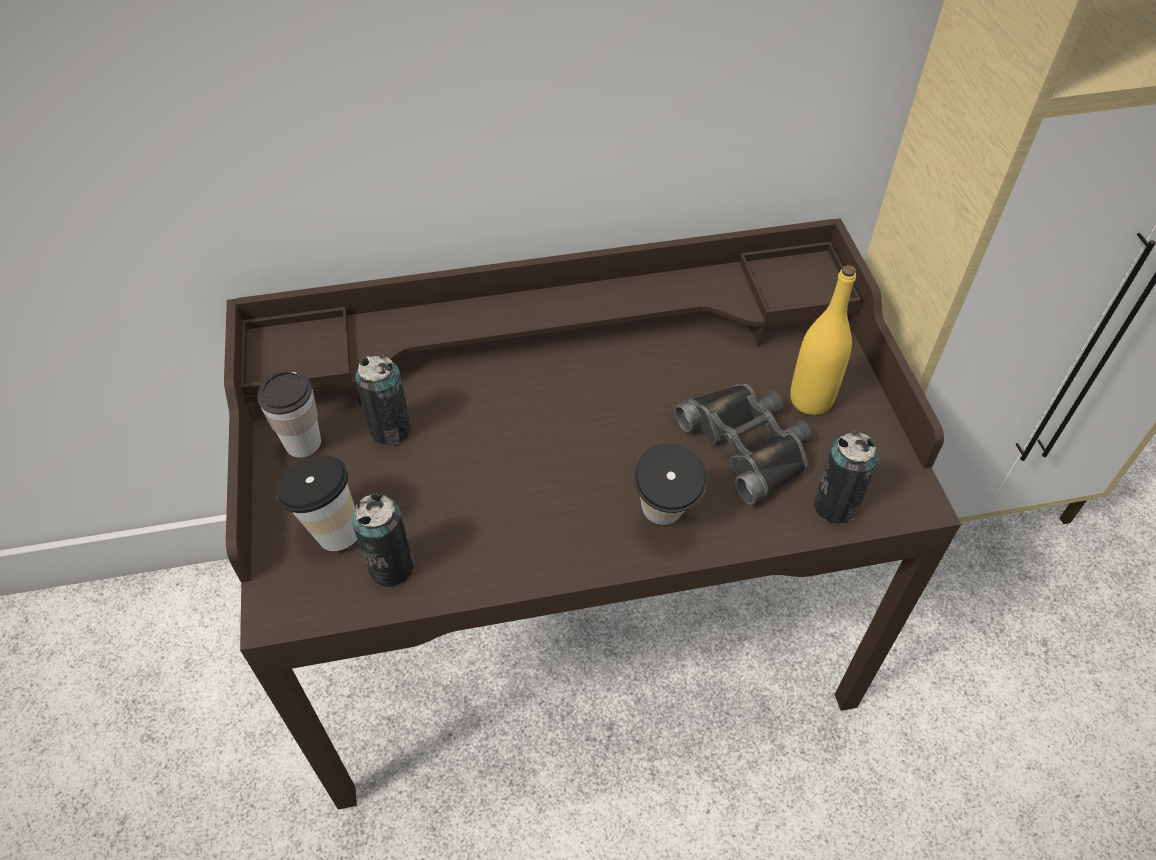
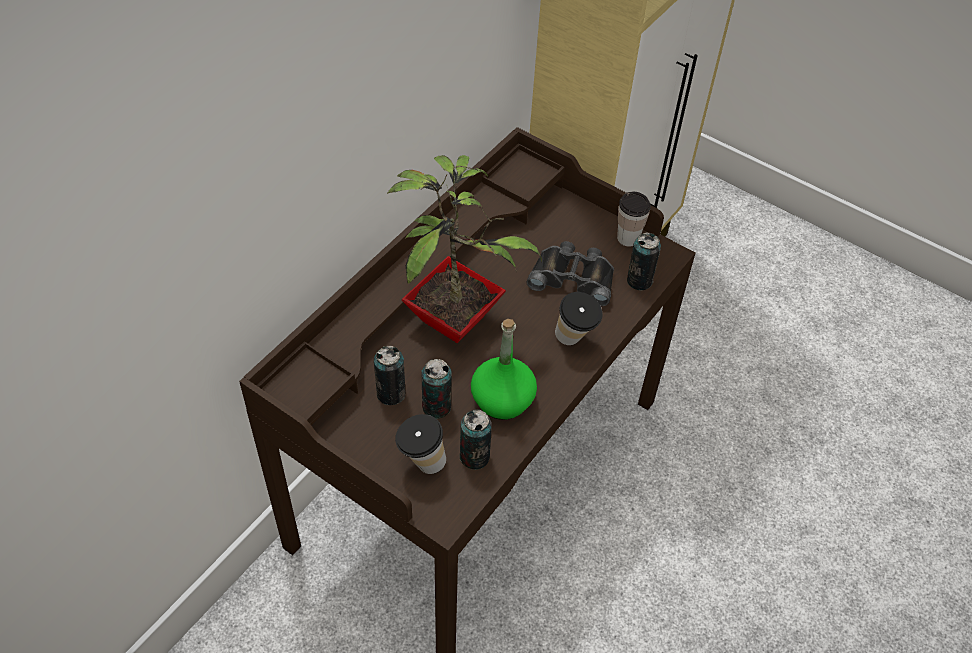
camera: 45 degrees left, 0 degrees up
cup [258,369,321,458] -> cup moved to [617,192,651,247]
yellow bottle [790,265,856,415] -> none
none -> potted plant [387,155,542,343]
none -> can [421,359,452,419]
none -> green bottle [471,319,537,420]

